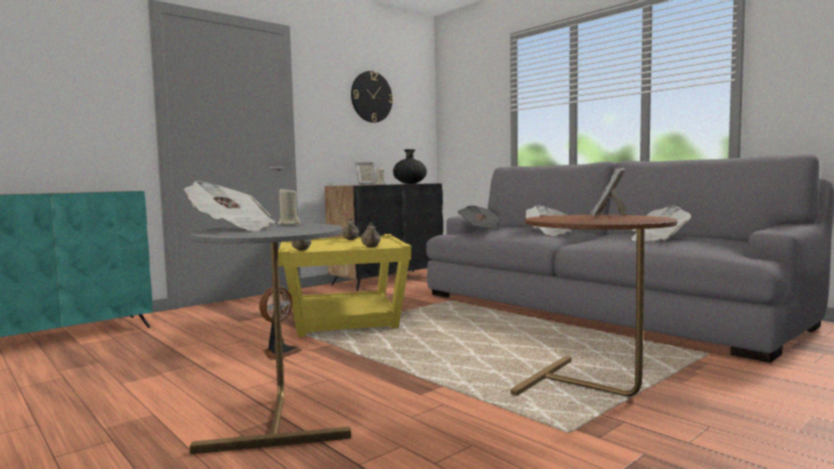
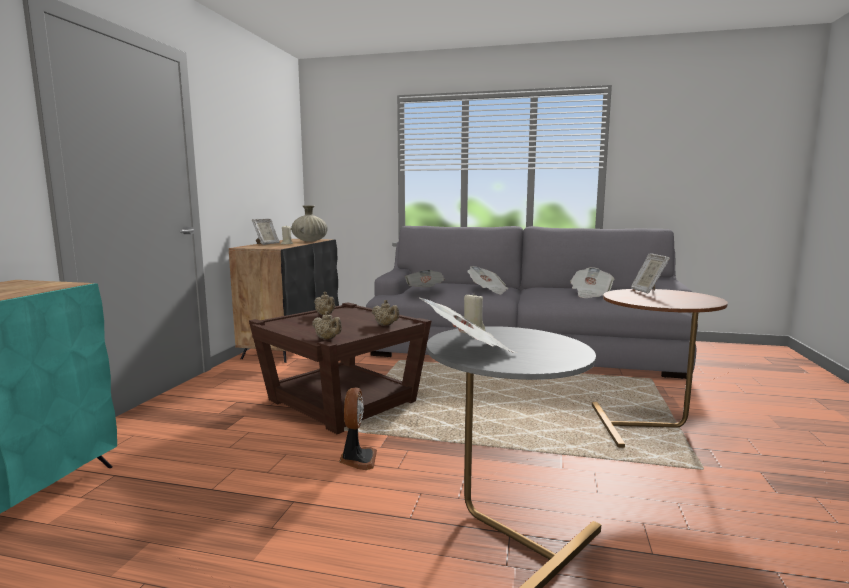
camera: 35 degrees left, 5 degrees up
yellow side table [278,234,412,337] -> brown side table [249,302,431,434]
wall clock [351,71,393,123] -> none
black vase [393,149,427,184] -> beige vase [291,205,328,242]

